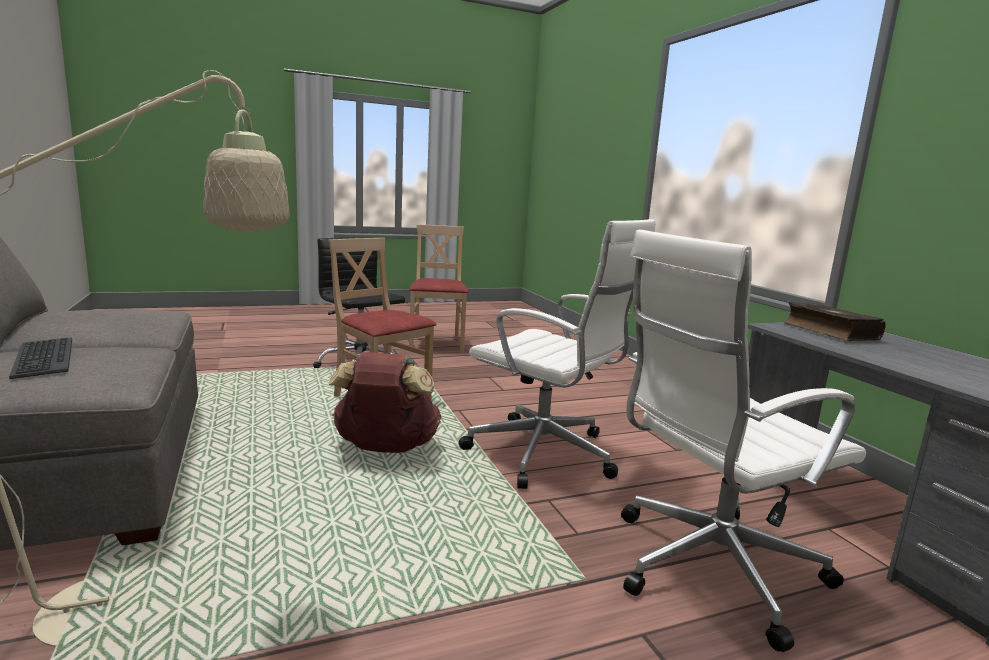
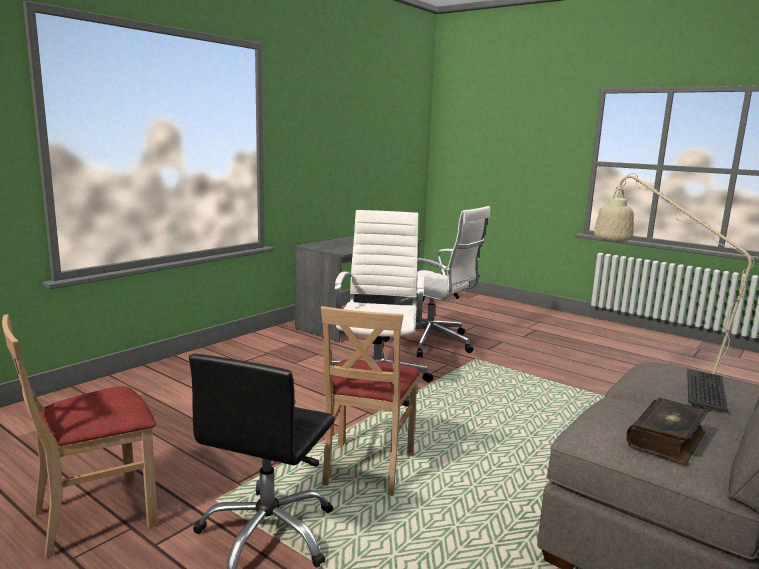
camera: 120 degrees left, 0 degrees up
brown backpack [328,352,442,453] -> none
book [784,302,886,341] -> book moved to [626,398,708,463]

